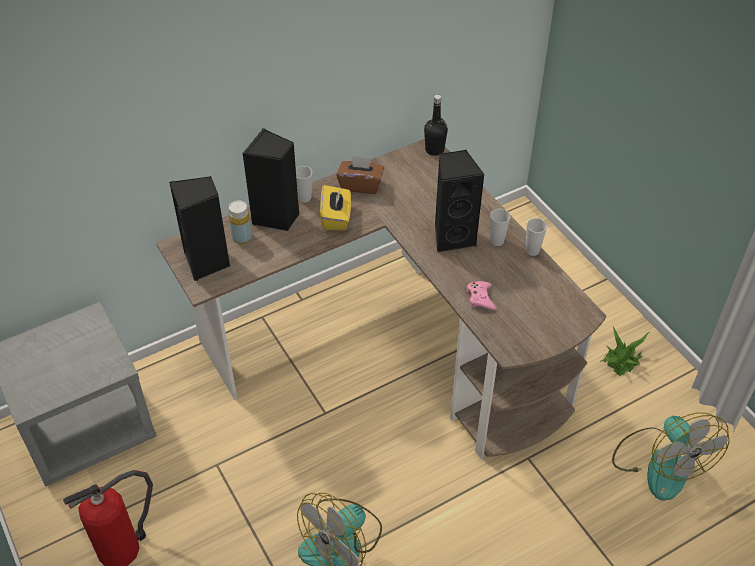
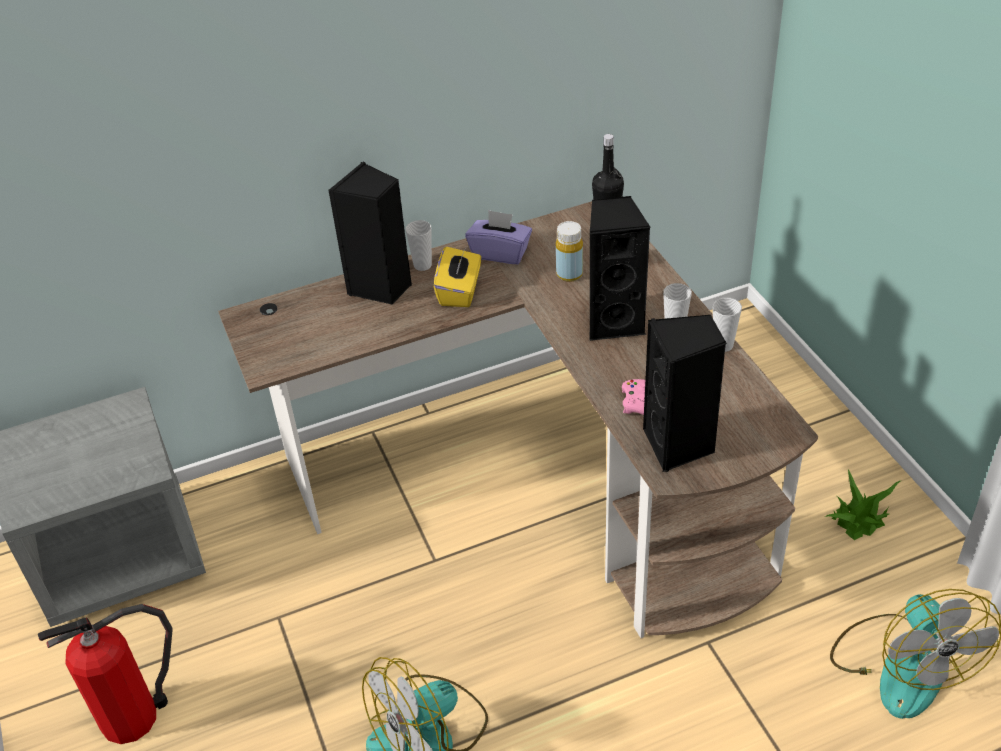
camera: 10 degrees right, 5 degrees down
black speaker [169,176,230,281] -> black speaker moved to [643,314,727,472]
yellow bottle [229,200,252,244] -> yellow bottle moved to [556,221,583,282]
brown tissue box [336,155,384,194] -> purple tissue box [465,210,532,264]

